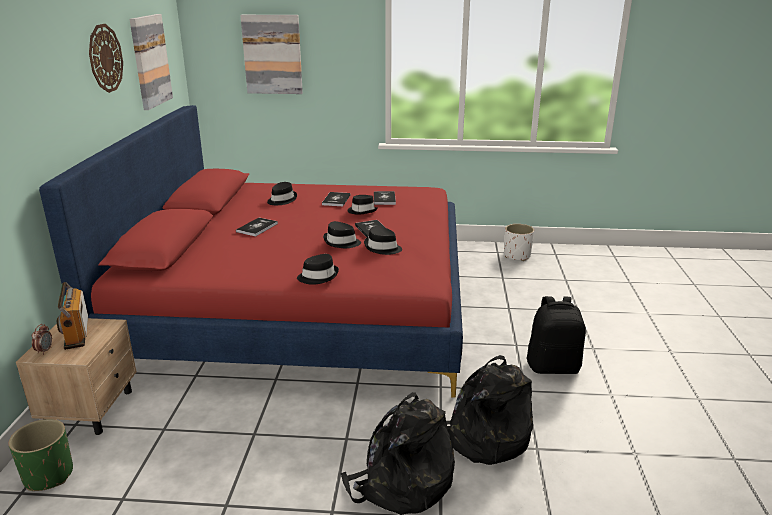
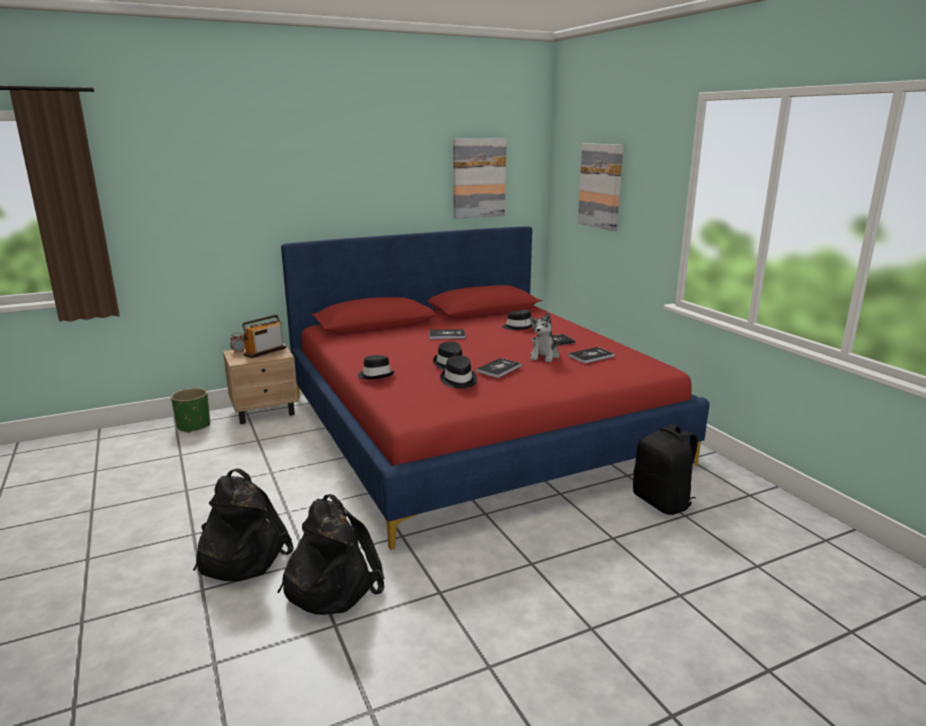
camera: 60 degrees right, 5 degrees down
wall clock [89,24,123,93] -> none
black hat [348,195,378,215] -> plush toy [530,313,559,362]
white planter [504,224,534,261] -> none
black backpack [527,296,586,374] -> black backpack moved to [633,424,698,515]

